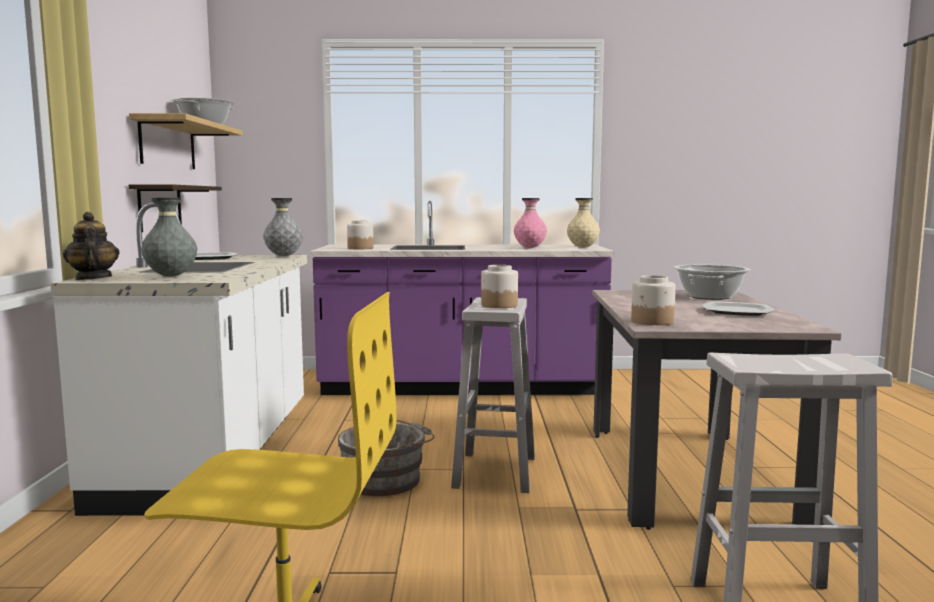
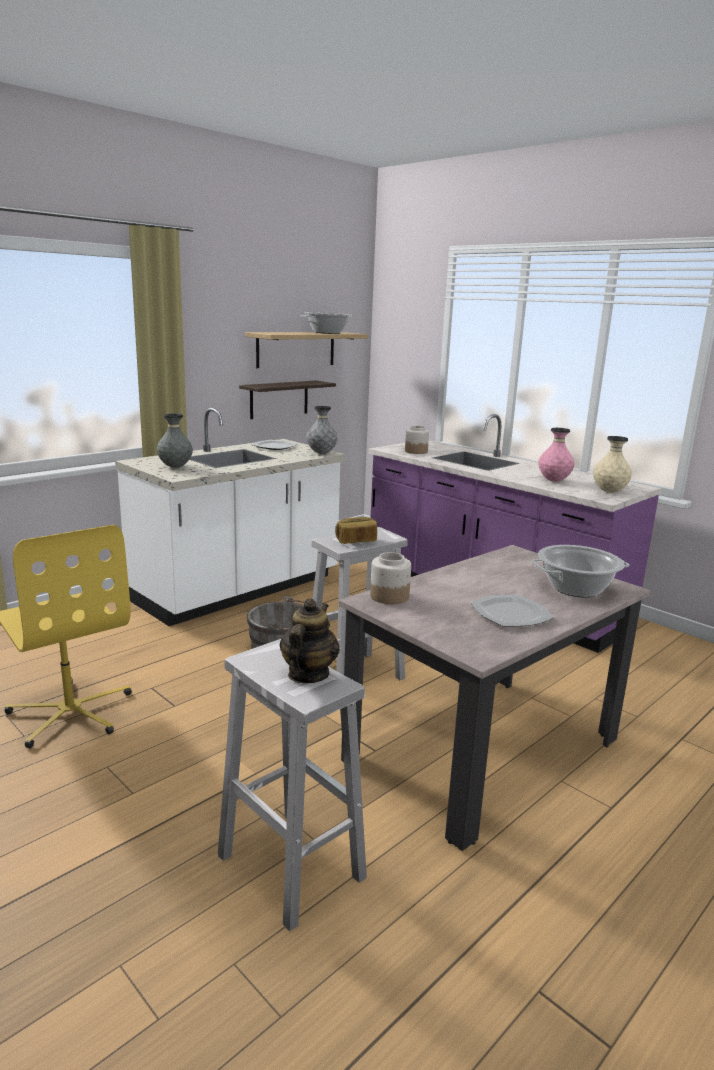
camera: 45 degrees right, 10 degrees up
teapot [63,212,120,280] -> teapot moved to [279,598,340,683]
jar [481,265,518,308] -> bread [335,517,377,544]

